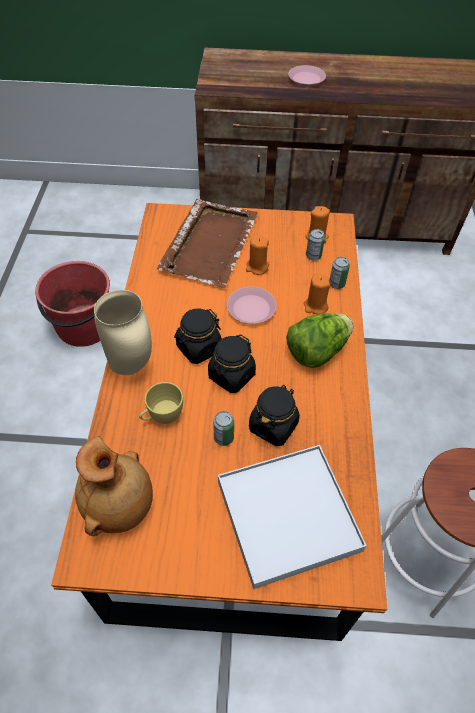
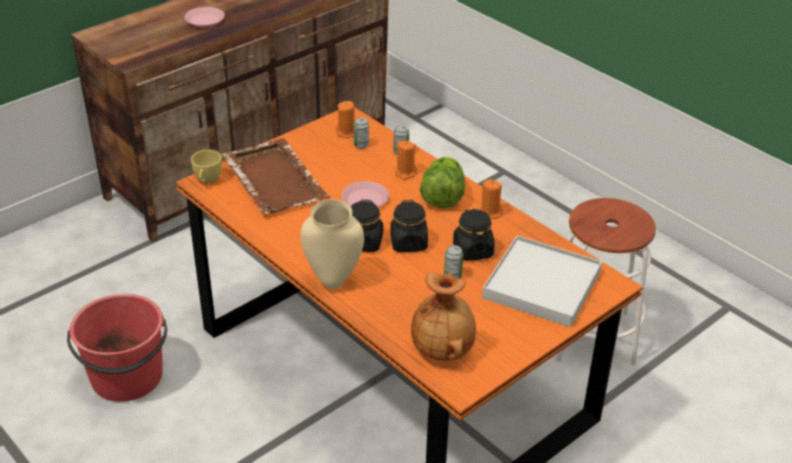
camera: 45 degrees left, 15 degrees down
yellow cup [139,382,183,424] -> yellow cup moved to [191,150,222,184]
orange candle [246,235,269,275] -> orange candle moved to [479,180,503,219]

